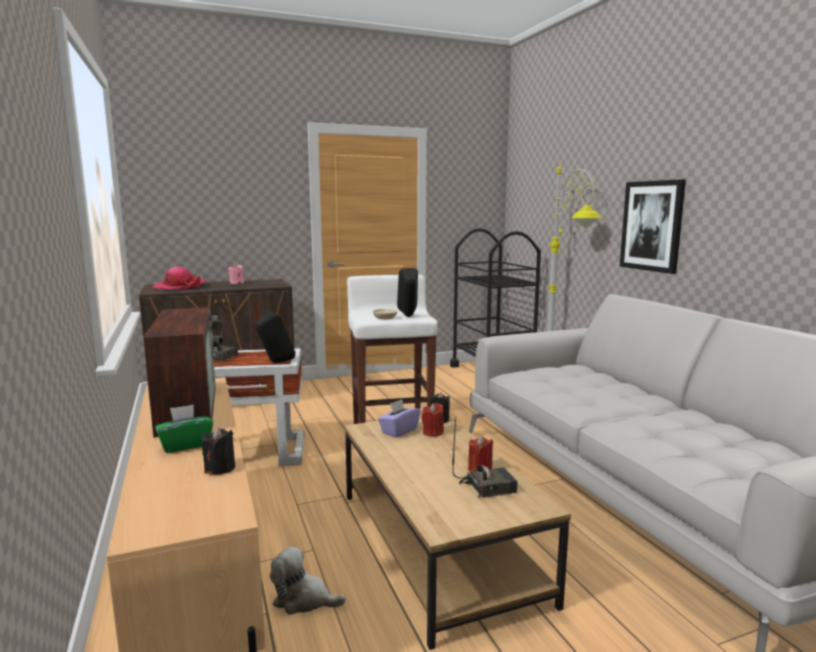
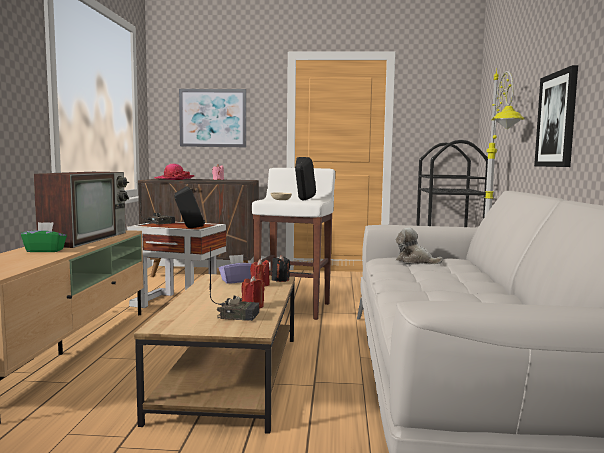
camera: 25 degrees right, 5 degrees down
black candle [202,427,235,475] -> none
plush toy [270,547,346,615] -> plush toy moved to [396,228,443,264]
none -> picture [179,89,246,147]

